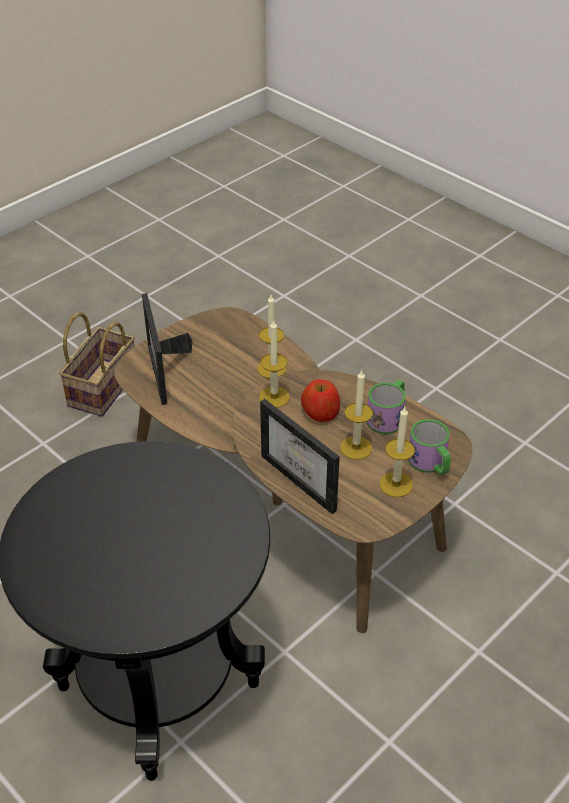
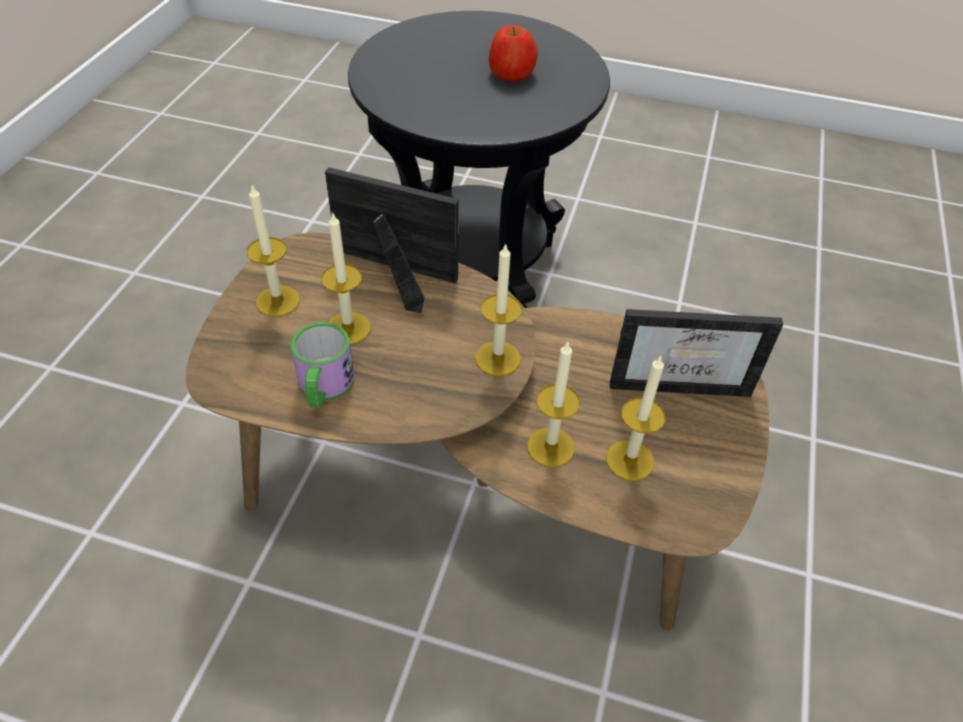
camera: 150 degrees right, 5 degrees up
basket [59,312,135,416] -> none
picture frame [142,293,193,405] -> picture frame turned 135 degrees clockwise [610,309,783,397]
apple [301,379,340,422] -> apple moved to [489,25,538,81]
mug [408,419,451,475] -> none
none -> candle [606,356,666,481]

